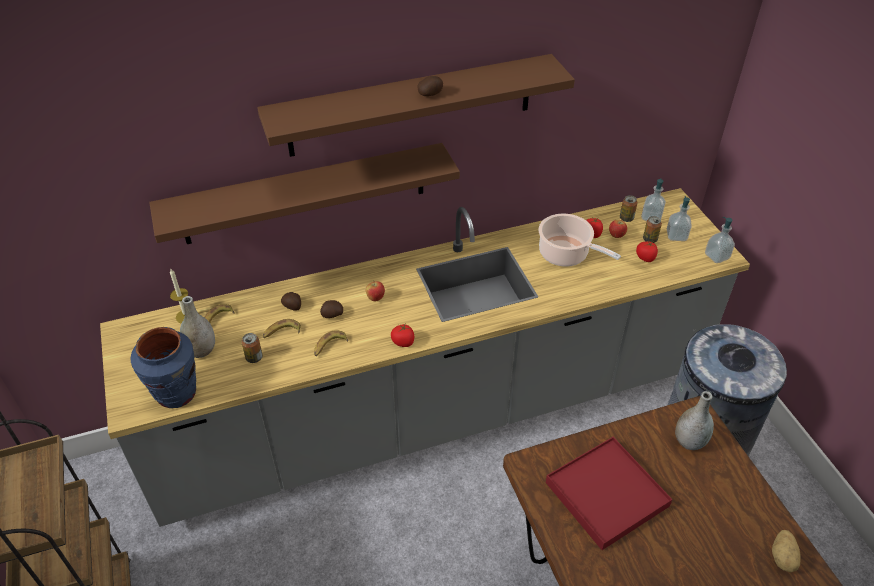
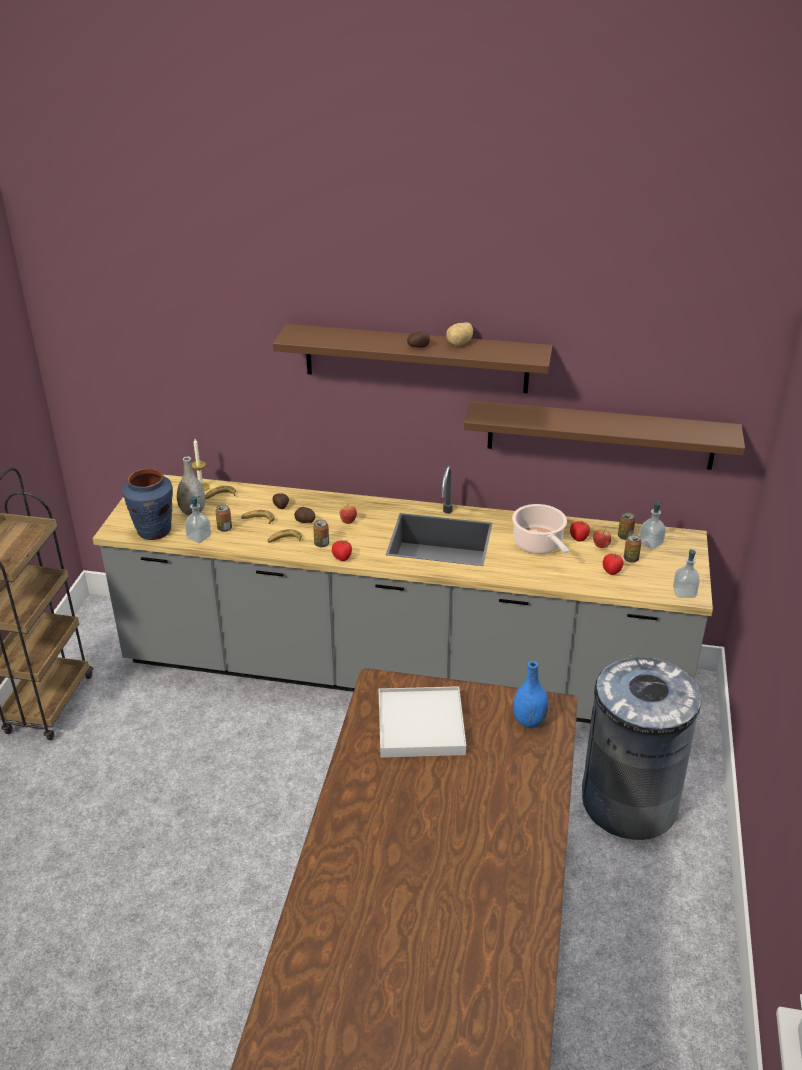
camera: 30 degrees right, 10 degrees down
brown shelf [149,143,460,244] -> brown shelf moved to [464,400,745,470]
red tray [546,437,672,550] -> white tray [379,686,466,758]
soap dispenser [667,196,692,241] -> soap dispenser moved to [185,496,211,543]
grey vase [675,391,714,450] -> blue vase [513,661,548,728]
potato [772,530,801,572] -> potato moved to [446,322,473,346]
none -> can [313,519,329,547]

